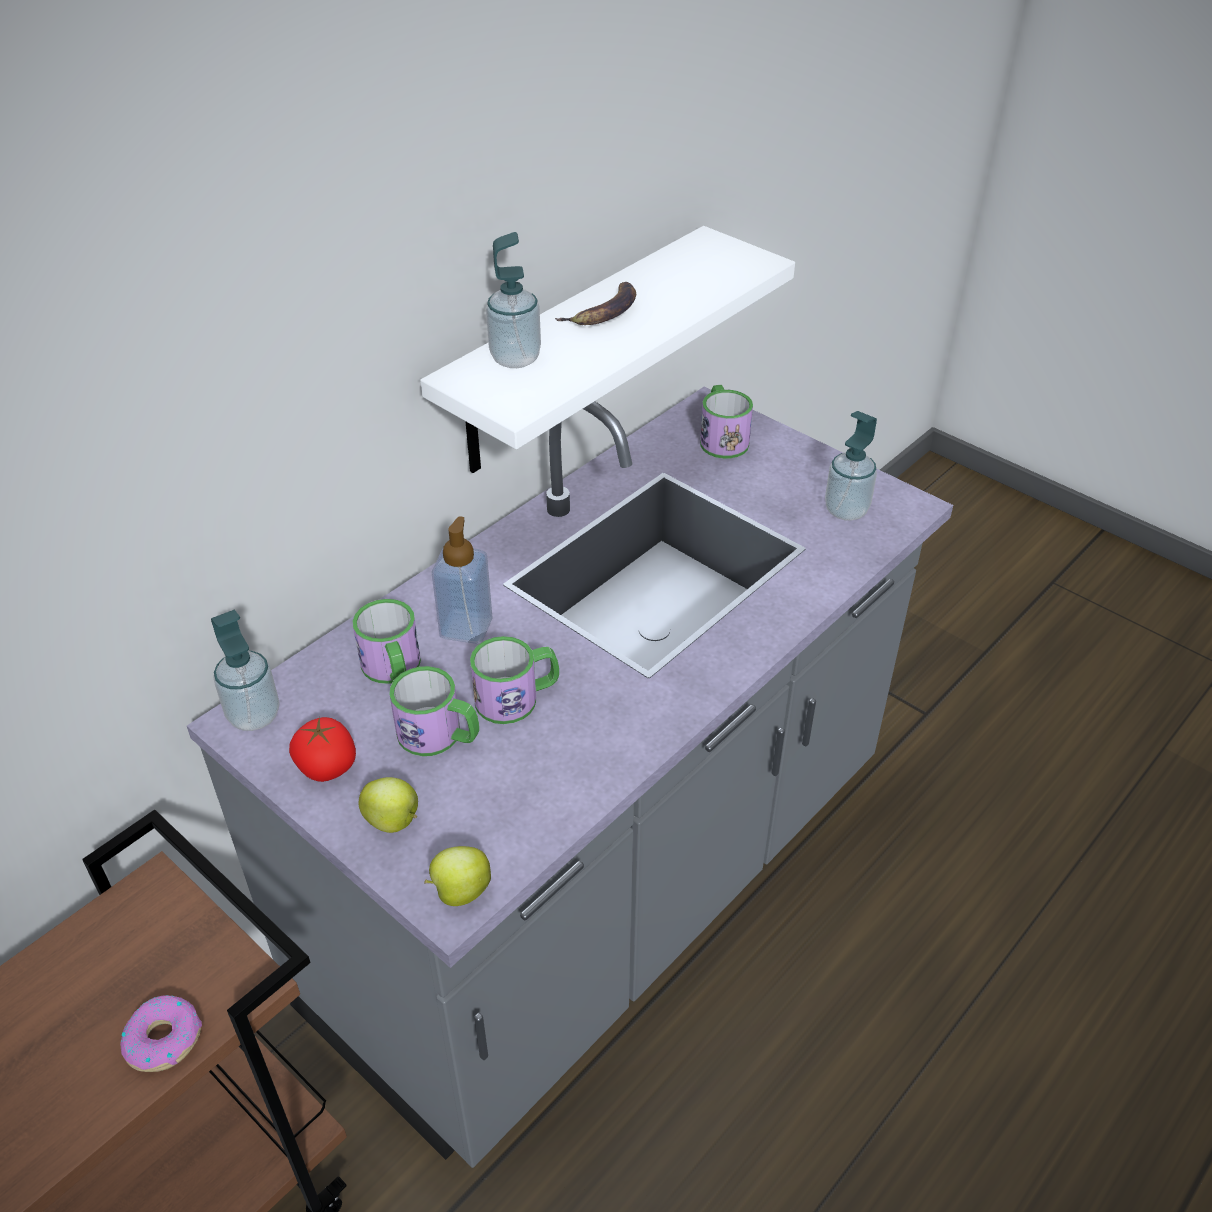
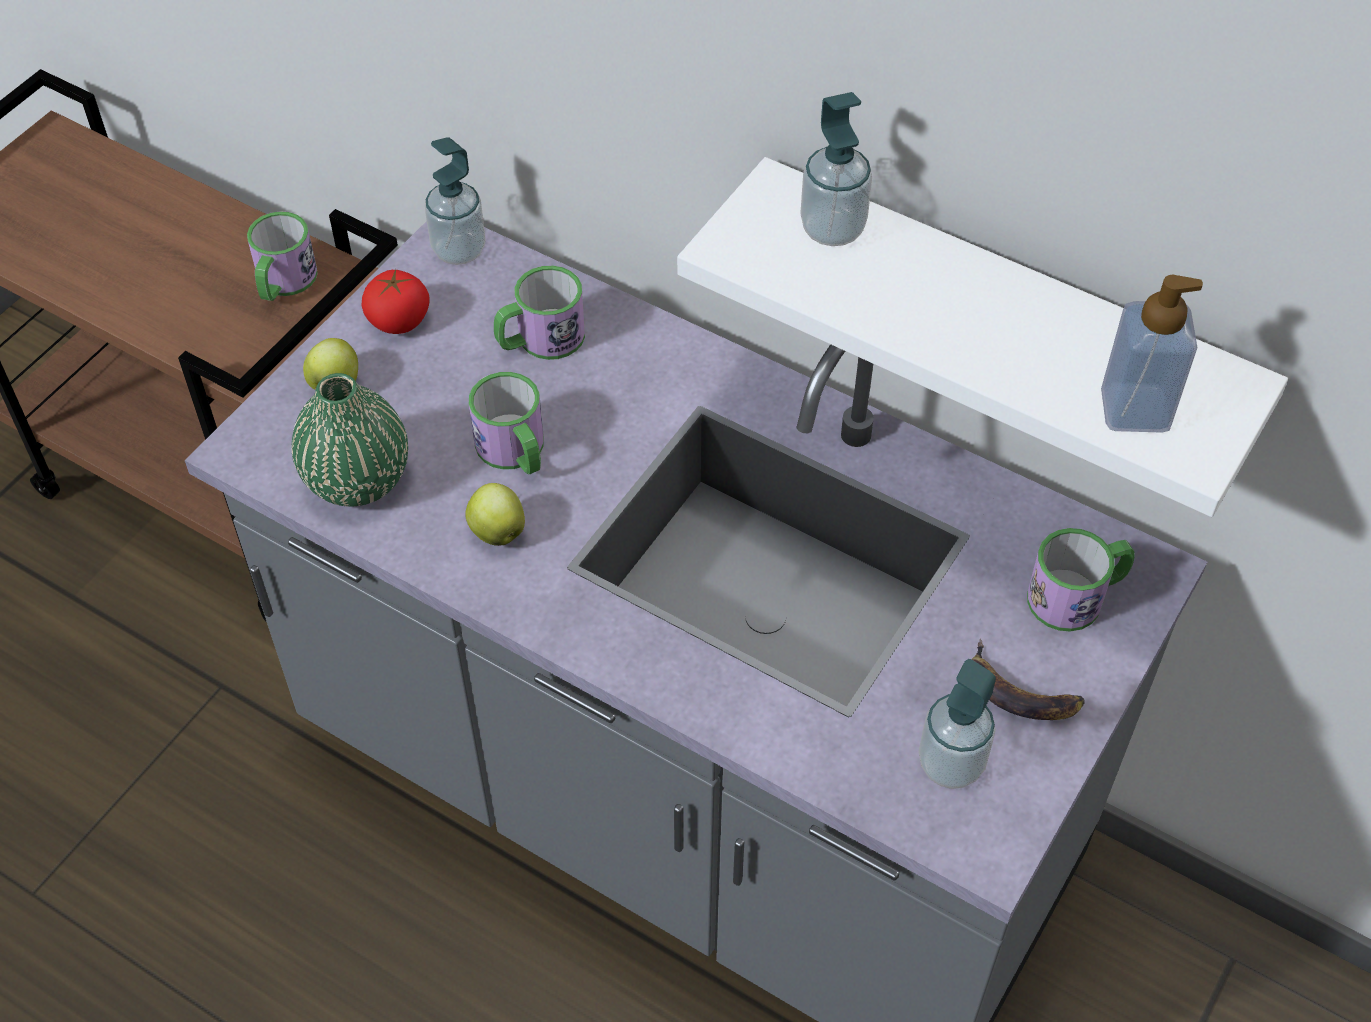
camera: 80 degrees right, 10 degrees up
donut [120,995,202,1072] -> none
mug [389,666,480,756] -> mug moved to [247,211,318,301]
apple [424,846,491,906] -> apple moved to [465,483,525,546]
soap dispenser [431,516,493,644] -> soap dispenser moved to [1101,275,1203,433]
banana [555,282,636,325] -> banana moved to [972,639,1085,720]
none -> green vase [291,373,408,507]

